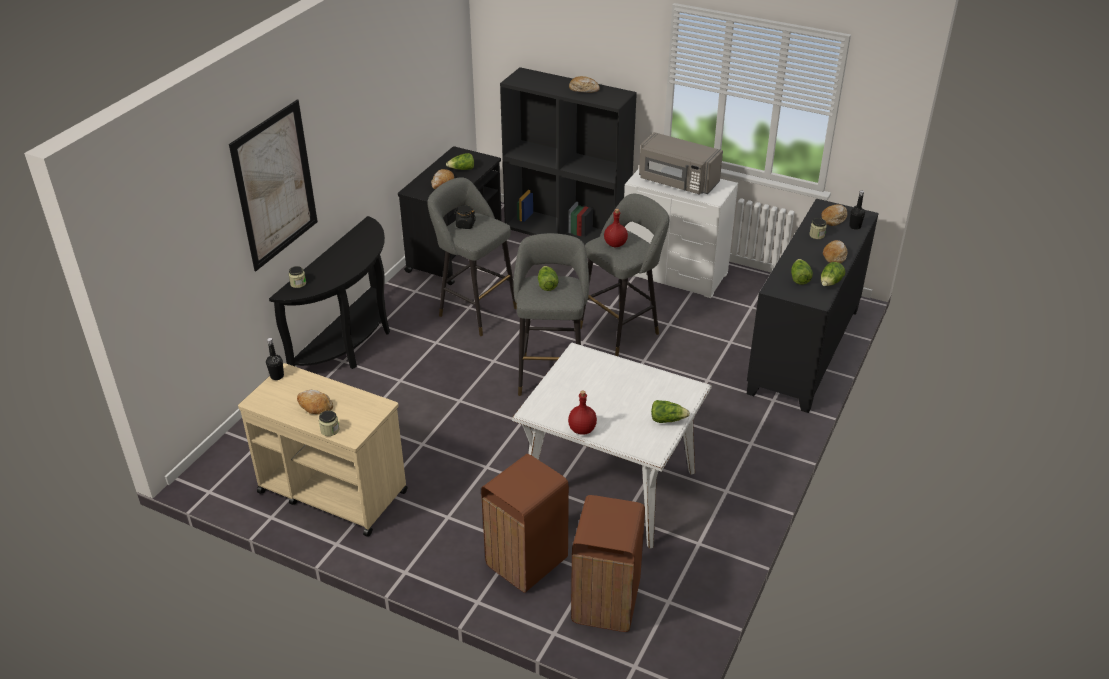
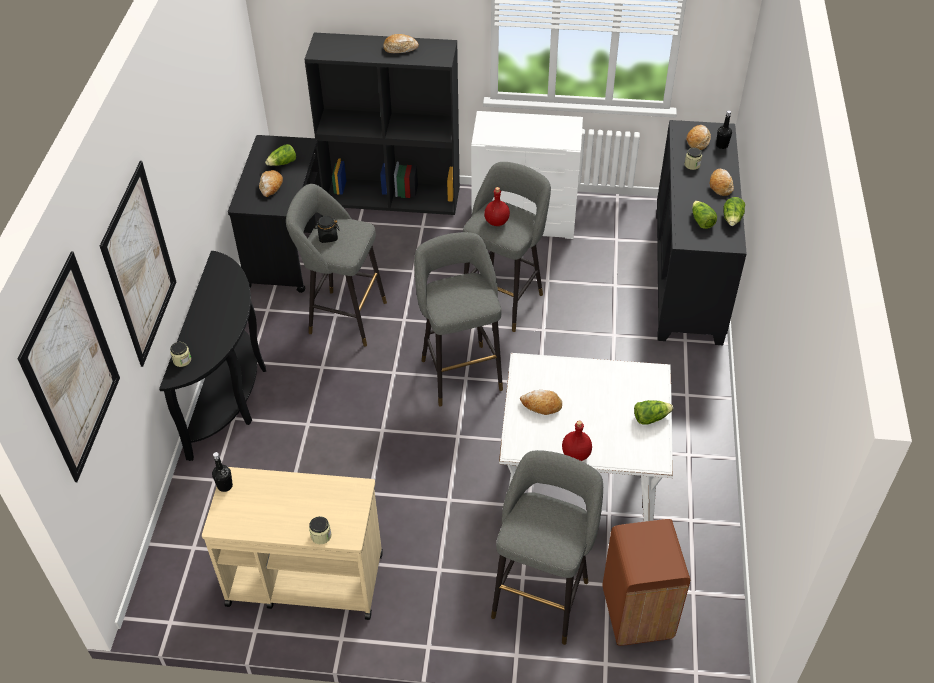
camera: 20 degrees left, 10 degrees up
bread [297,390,333,415] -> bread moved to [520,390,562,415]
brown trash can [481,454,569,593] -> grey stool [491,450,603,645]
lettuce [538,266,559,291] -> none
grey microwave [639,132,723,195] -> none
none -> picture [18,251,120,482]

